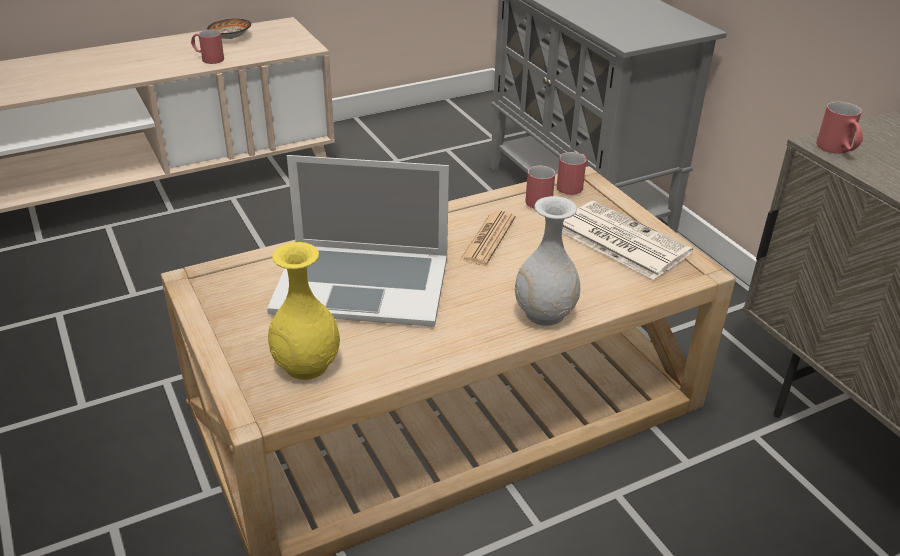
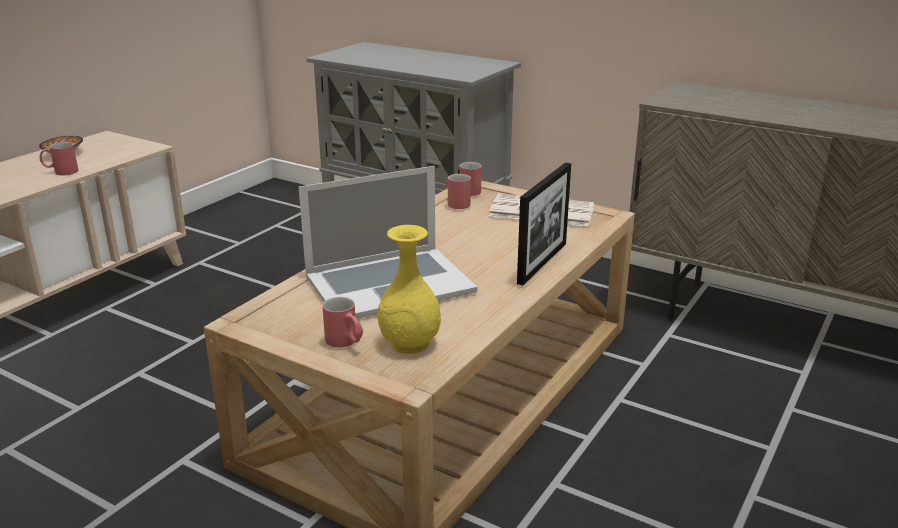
camera: 30 degrees left, 10 degrees down
newspaper [460,211,515,266] -> none
white vase [515,196,580,326] -> picture frame [517,162,571,286]
red mug [816,102,863,154] -> red mug moved to [322,297,363,348]

